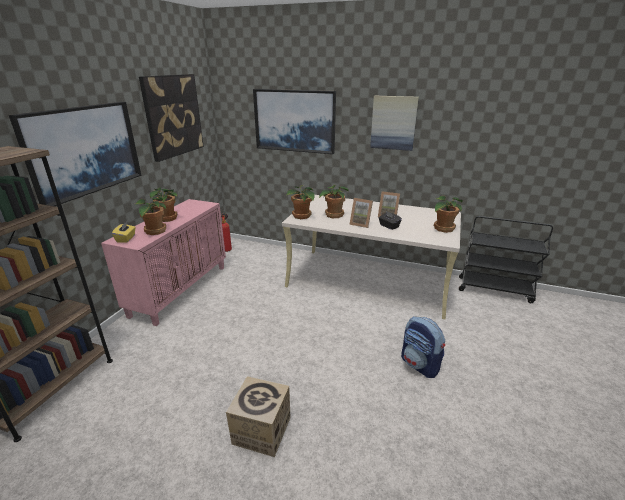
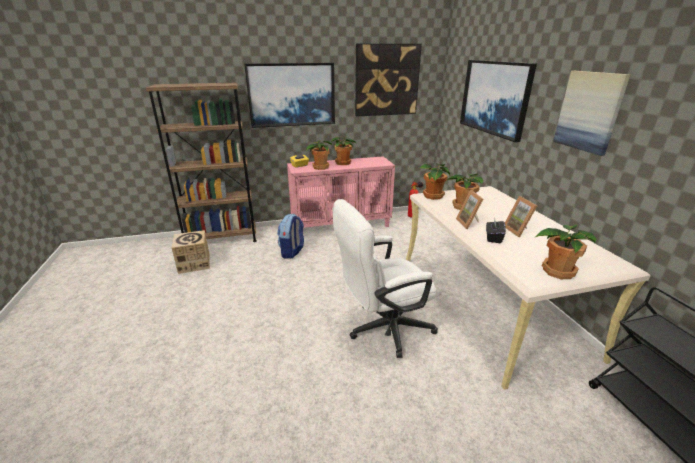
camera: 55 degrees right, 0 degrees up
cardboard box [226,376,291,457] -> cardboard box moved to [172,230,210,274]
backpack [401,316,445,378] -> backpack moved to [277,214,304,258]
none -> white office chair [333,199,438,358]

